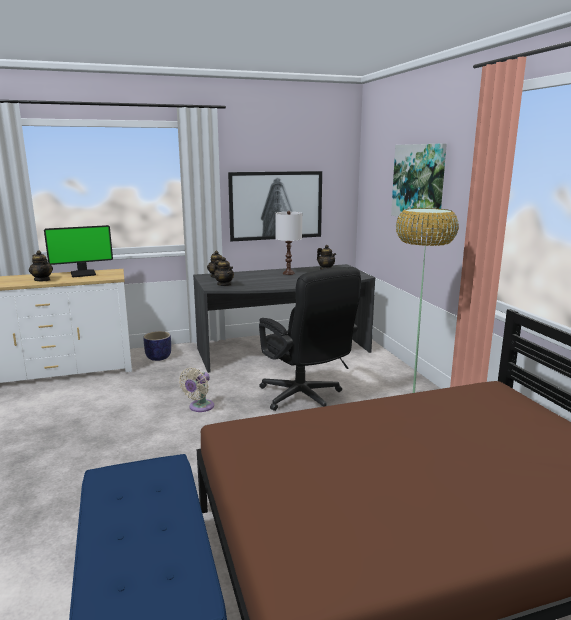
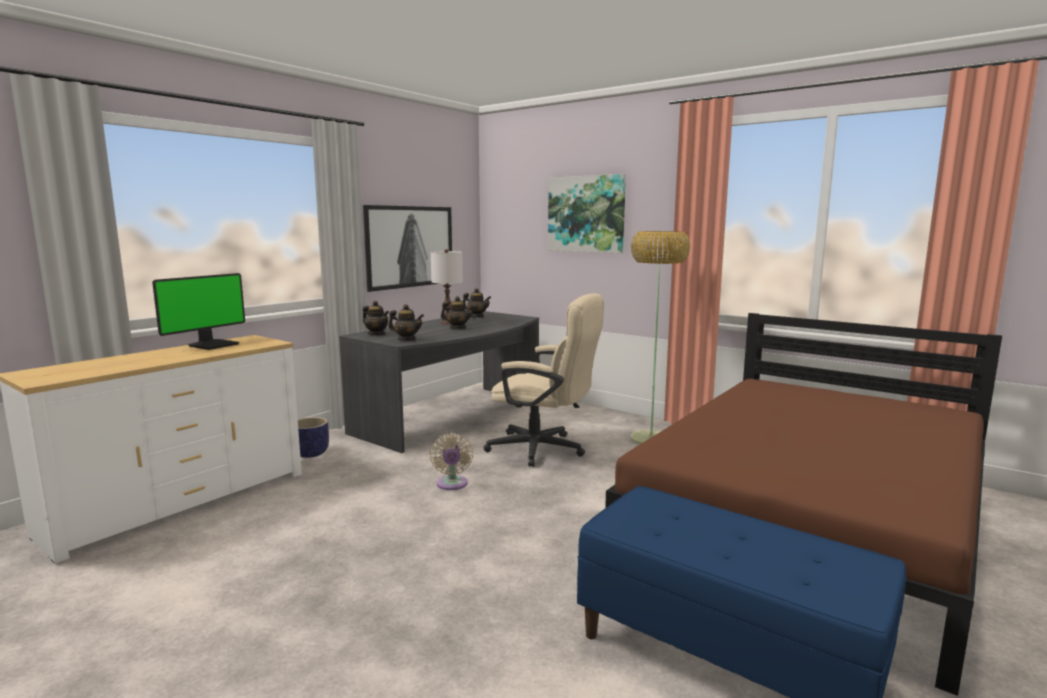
camera: 35 degrees left, 5 degrees down
teapot [29,250,53,281] -> teapot moved to [441,296,474,329]
black office chair [259,267,361,411] -> beige office chair [483,293,604,467]

